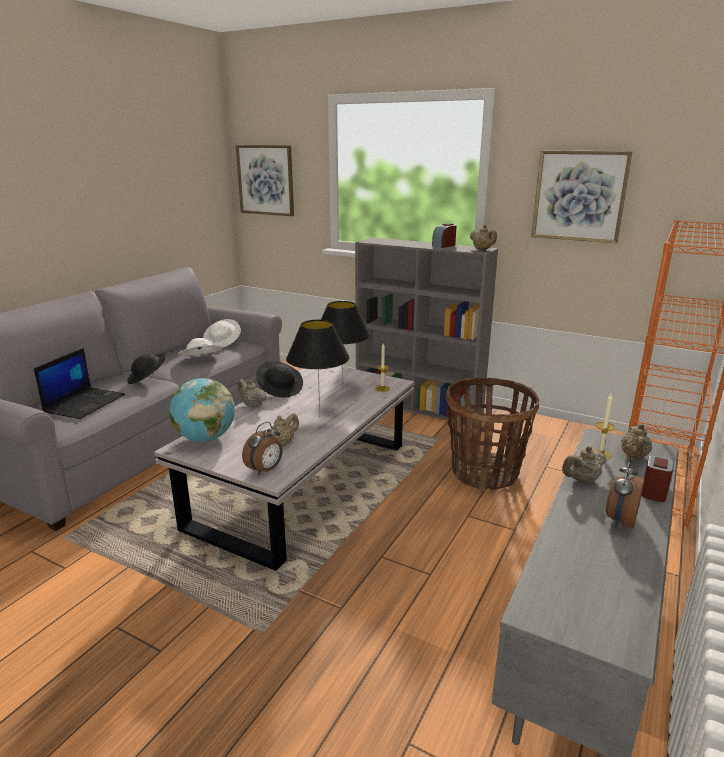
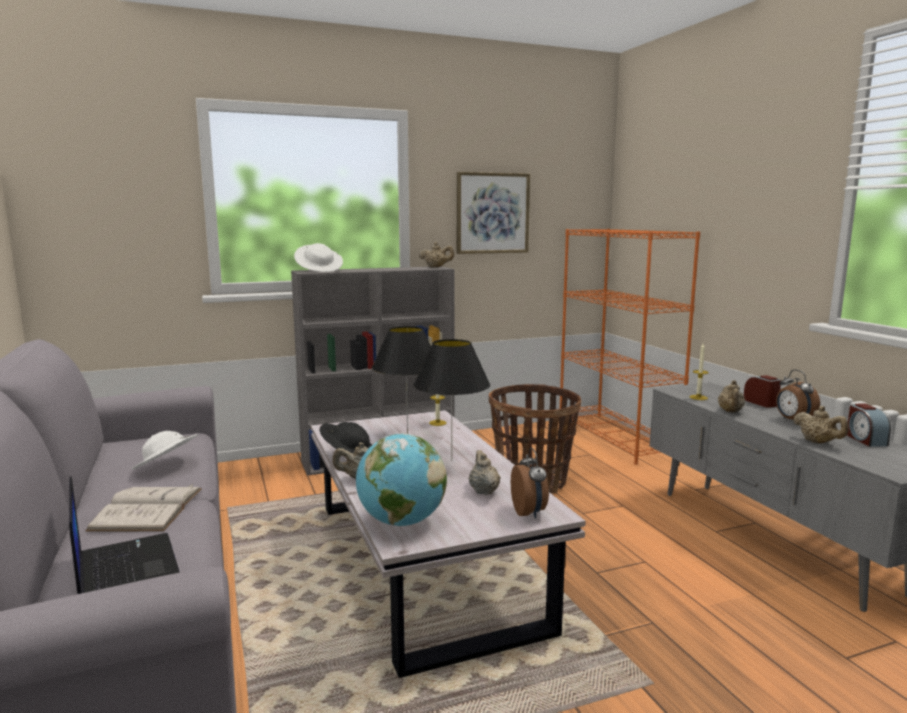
camera: 50 degrees left, 10 degrees down
black hat [127,353,166,384] -> white book [85,484,202,531]
white hat [203,319,241,348] -> white hat moved to [294,243,343,272]
picture [236,145,294,216] -> none
alarm clock [432,223,457,248] -> alarm clock moved to [847,403,891,447]
beige teapot [621,424,652,459] -> beige teapot moved to [793,406,849,443]

